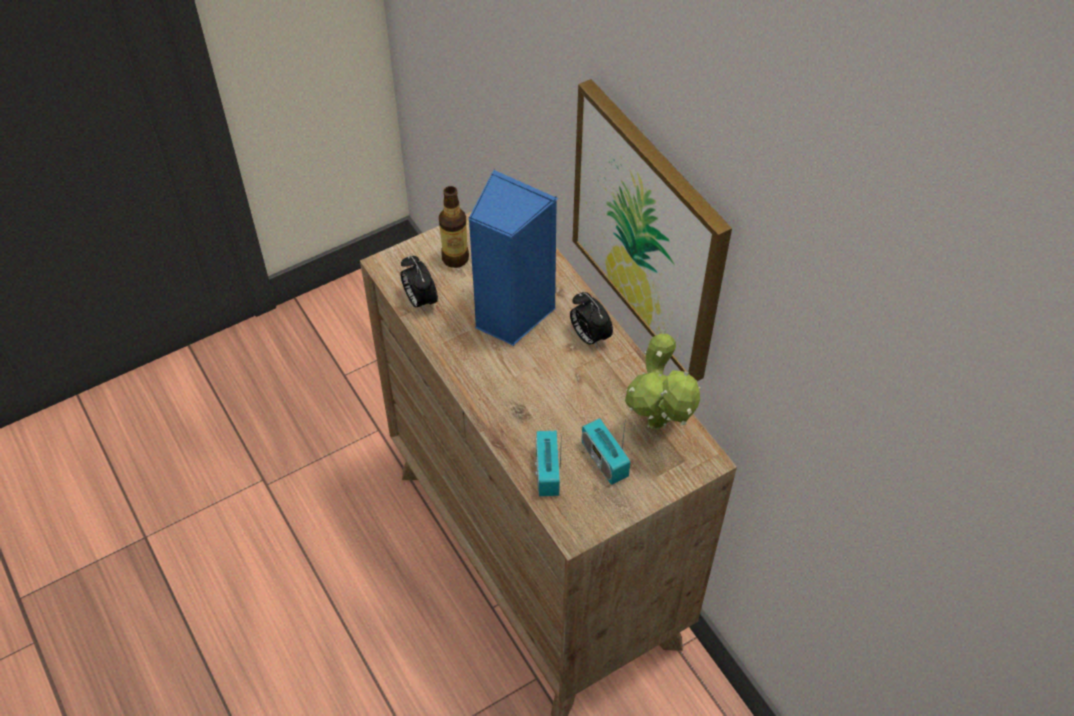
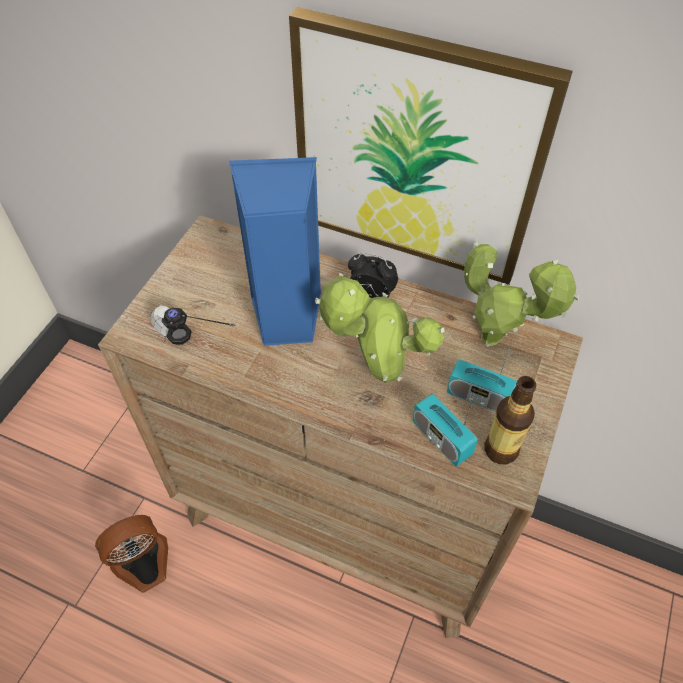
camera: 35 degrees left, 0 degrees up
alarm clock [400,255,438,312] -> headphones [150,305,236,345]
bottle [439,186,469,268] -> bottle moved to [484,376,536,464]
none -> fan [95,515,168,593]
none -> potted plant [315,272,445,383]

